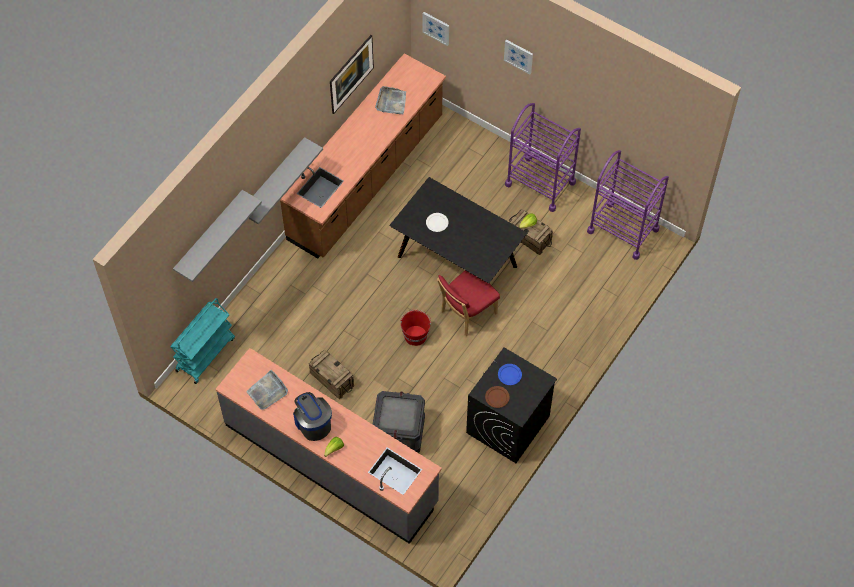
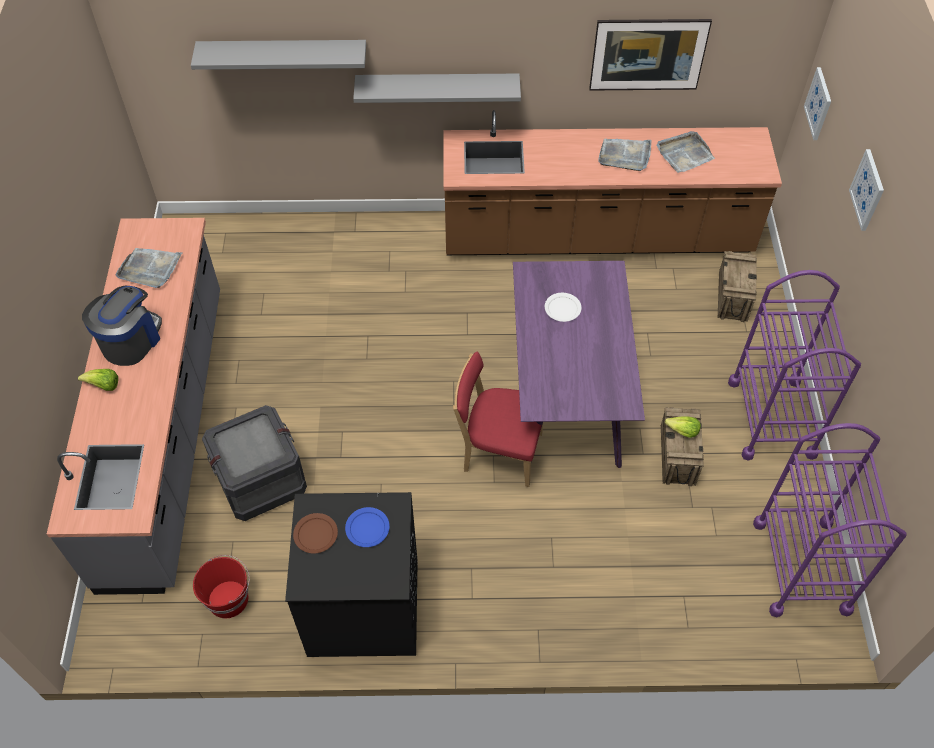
camera: 55 degrees right, 5 degrees down
turquoise cart [170,298,235,384] -> none
crate [309,350,354,399] -> crate moved to [718,251,757,322]
black dining table [389,177,527,284] -> purple dining table [513,261,645,468]
red bucket [400,310,431,346] -> red bucket moved to [193,555,250,618]
none -> grey tray [598,139,652,171]

